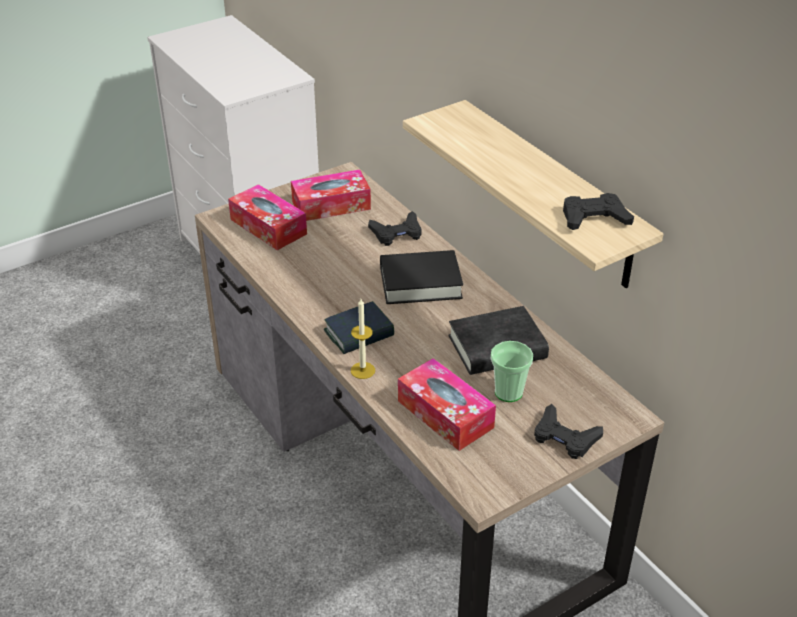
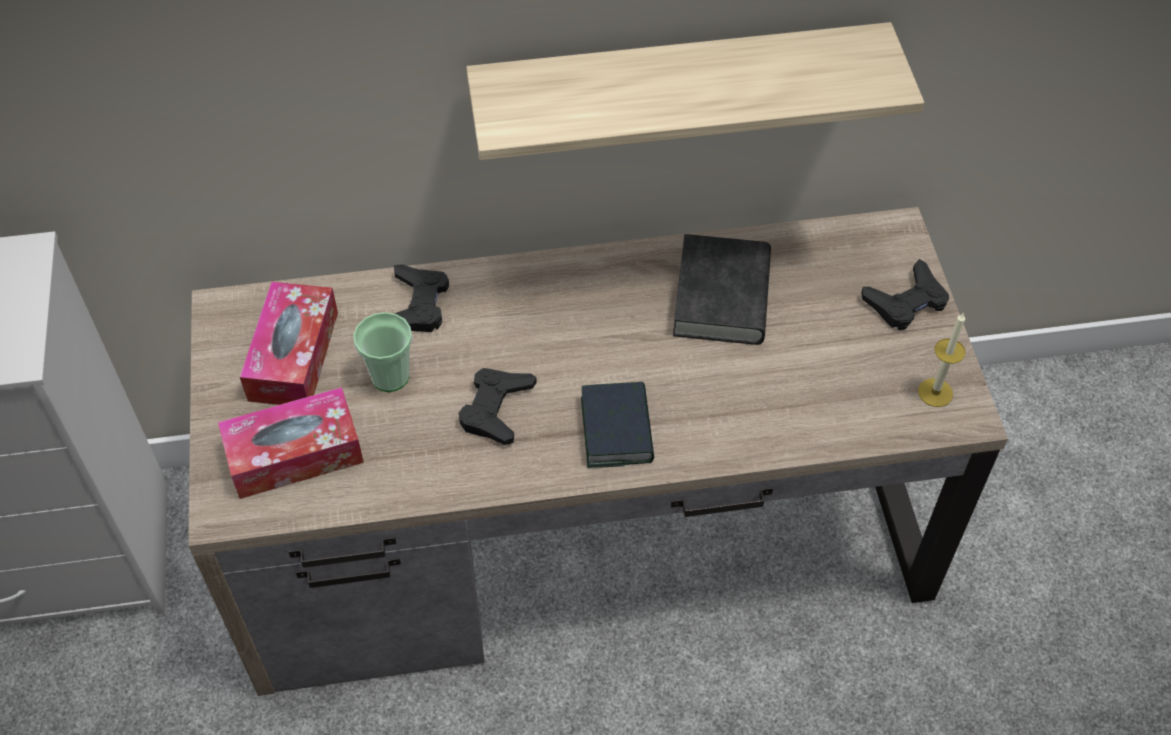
camera: 65 degrees left, 15 degrees up
candle [351,299,375,379] -> candle moved to [918,312,966,407]
black book [380,250,463,304] -> none
tissue box [398,358,496,451] -> none
cup [491,341,533,402] -> cup moved to [353,312,412,392]
black game controller [563,193,634,230] -> black game controller moved to [459,368,537,445]

